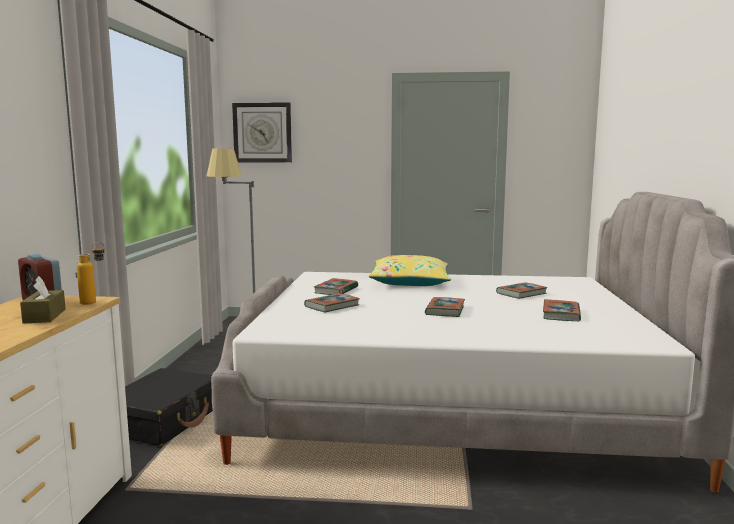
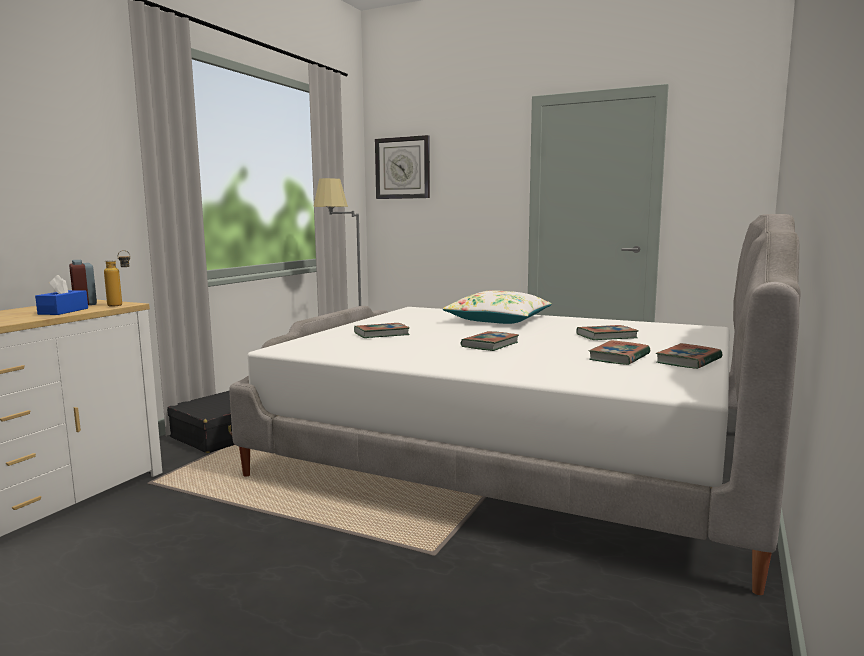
camera: 20 degrees right, 0 degrees up
brown tissue box [20,276,66,324] -> blue tissue box [35,275,88,315]
book [314,278,358,295] -> book moved to [656,343,723,369]
yellow pillow [369,255,451,286] -> white pillow [443,290,552,324]

